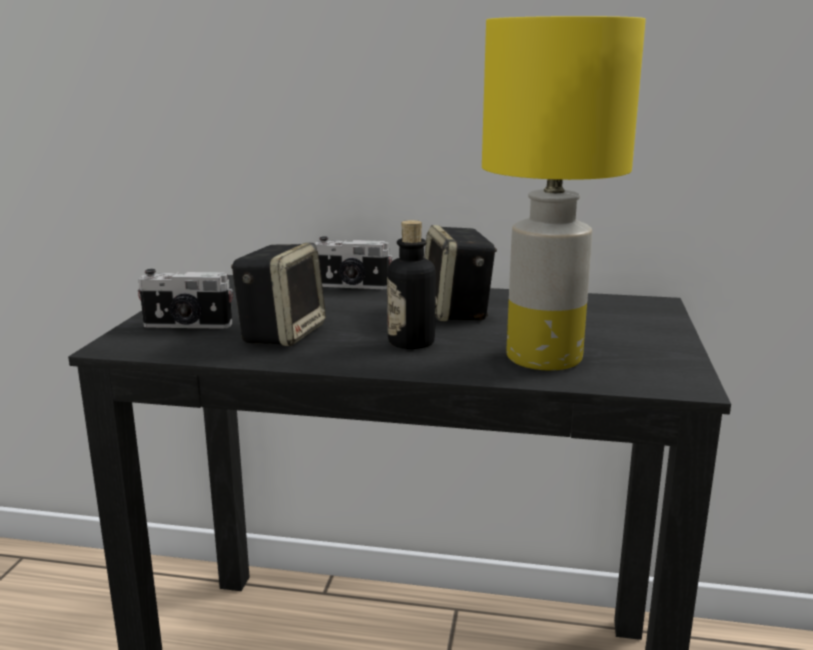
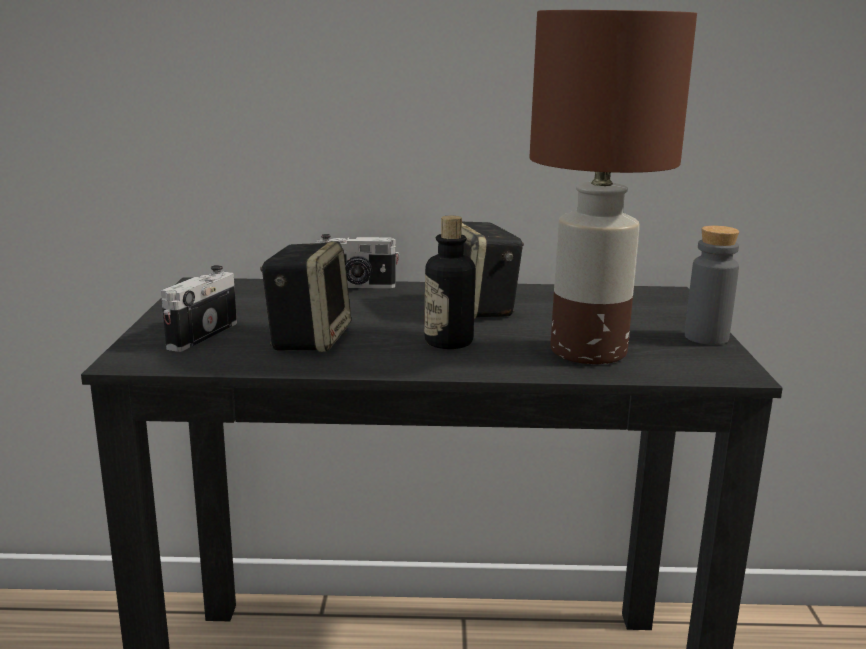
camera: 10 degrees left, 0 degrees up
camera [138,269,233,329] -> camera turned 120 degrees clockwise [161,265,237,352]
yellow table lamp [482,16,646,371] -> brown table lamp [530,10,697,364]
none -> grey bottle [685,226,739,345]

